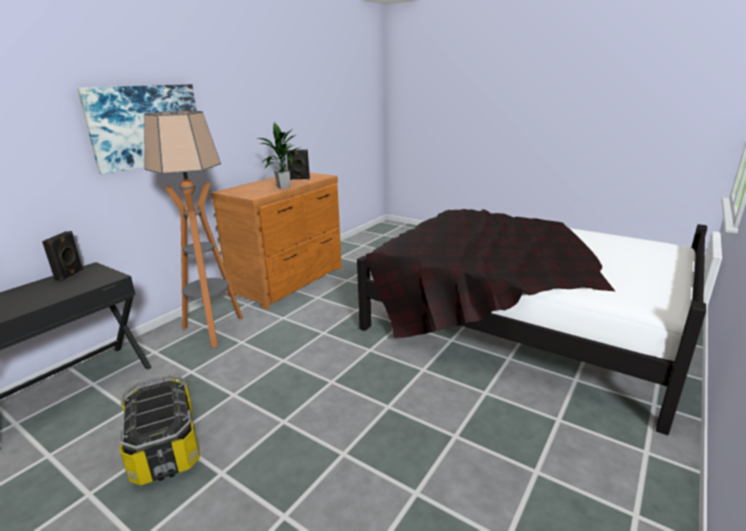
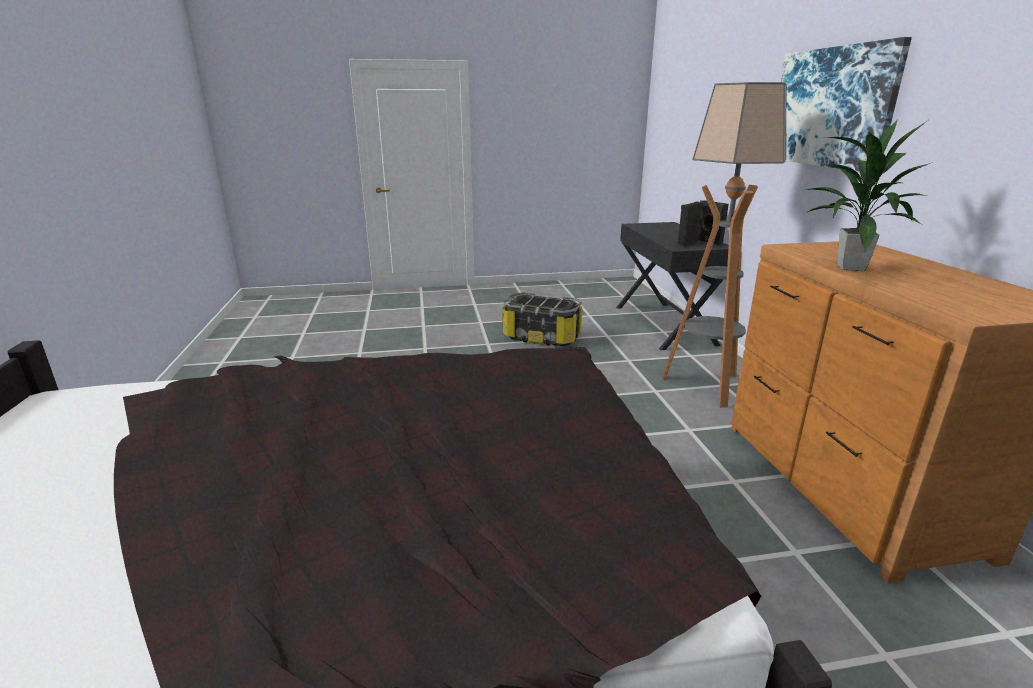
camera: 135 degrees right, 0 degrees up
black speaker [287,149,310,180] -> black speaker moved to [677,202,702,246]

